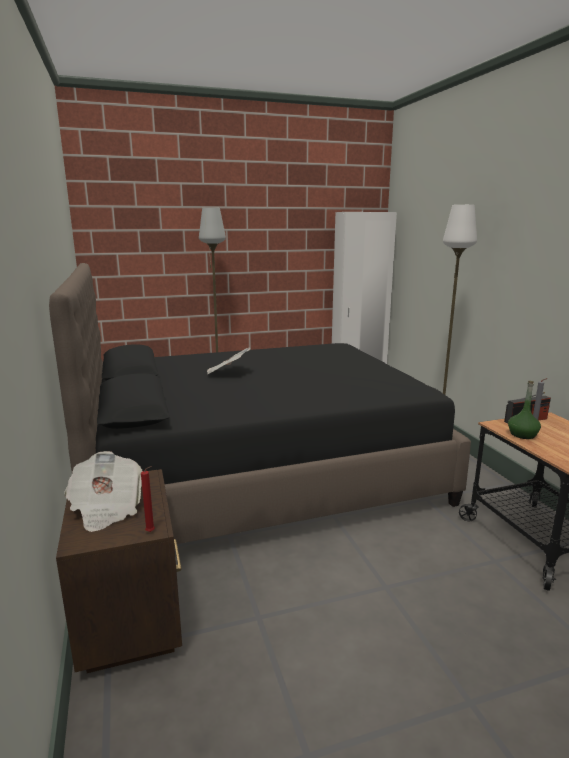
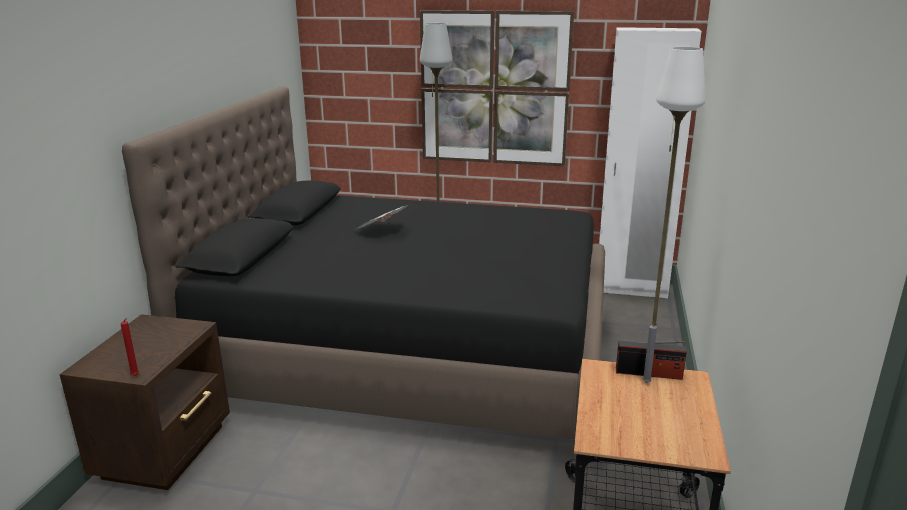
camera: 30 degrees right, 5 degrees up
newspaper [64,451,142,532] -> none
green bottle [508,381,541,439] -> none
none -> picture [420,10,574,166]

